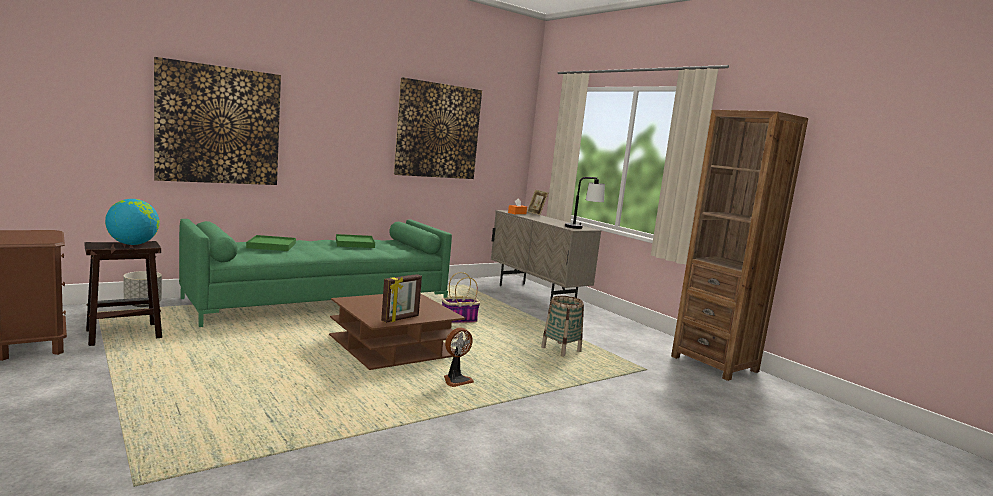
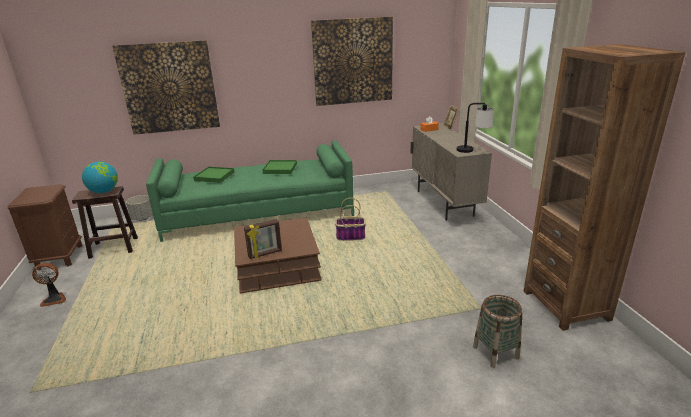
camera: 25 degrees right, 15 degrees up
fan [444,328,474,387] -> fan moved to [32,263,66,307]
basket [541,296,584,357] -> basket moved to [473,295,522,368]

